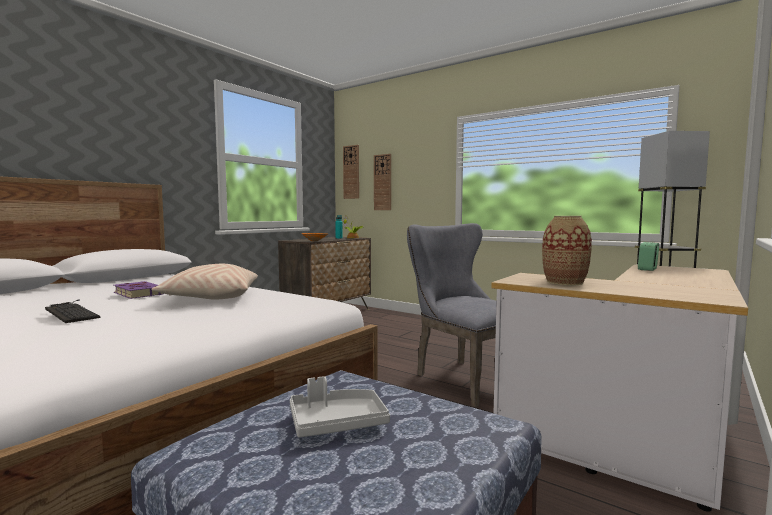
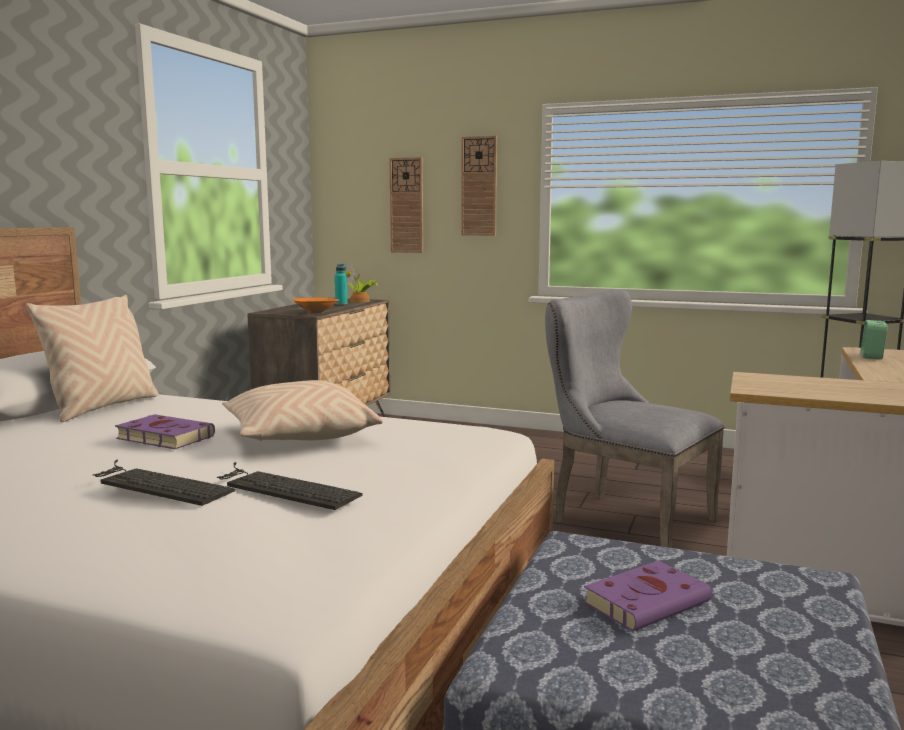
camera: 15 degrees left, 5 degrees up
grey tray [290,376,390,438] -> purple book [584,561,712,632]
wall clock [343,145,359,199] -> wall clock moved to [461,136,497,236]
vase [542,216,592,285] -> none
none -> beige pillow [26,295,159,422]
none -> keyboard [217,462,363,510]

